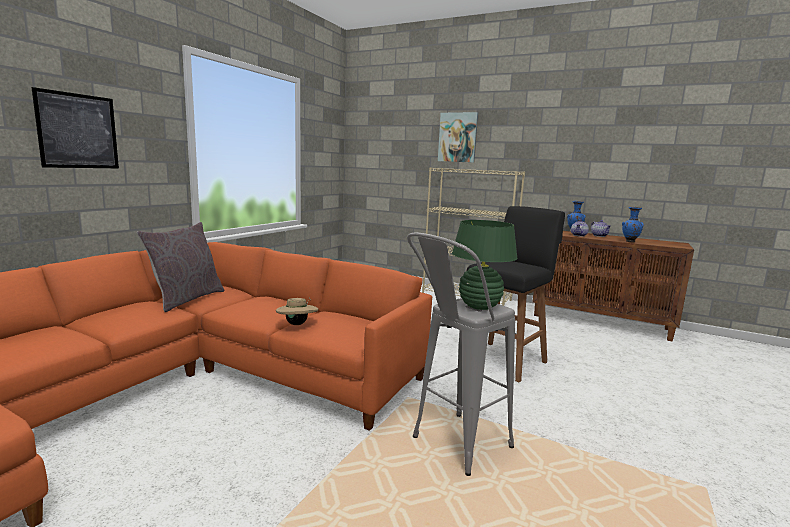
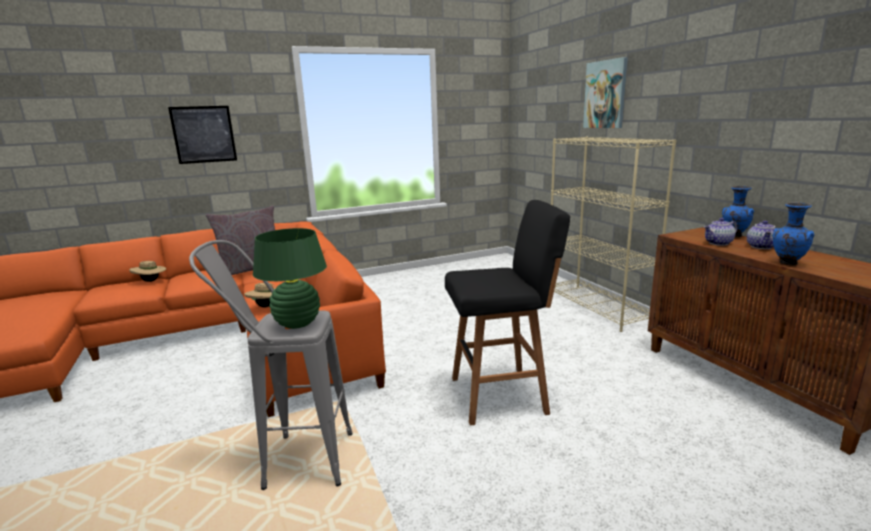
camera: 40 degrees right, 5 degrees up
none -> beige hat [129,261,166,282]

